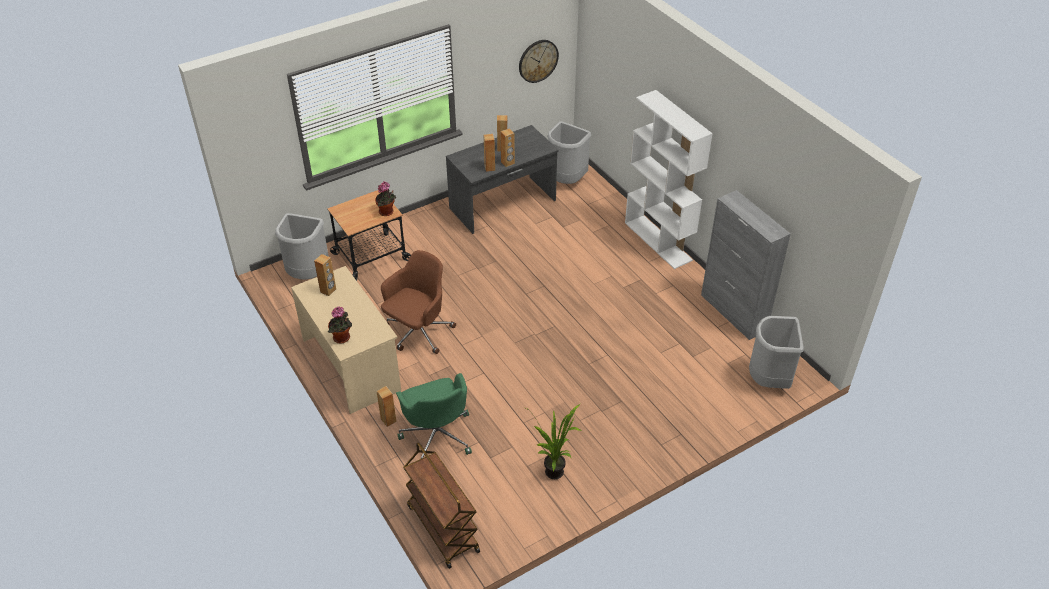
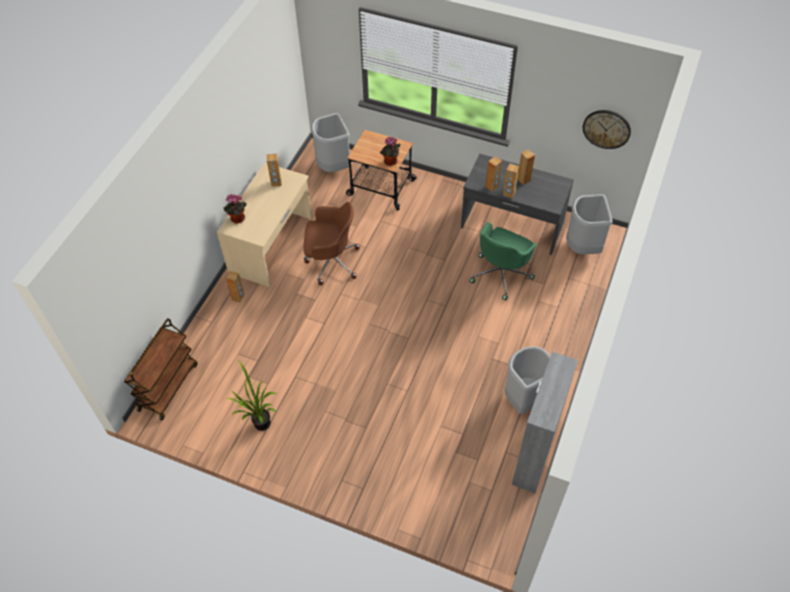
camera: 55 degrees right, 10 degrees up
green office chair [396,373,472,459] -> green office chair moved to [469,222,537,301]
white bookcase [625,90,713,269] -> none
grey trash can [749,316,804,389] -> grey trash can moved to [505,346,550,414]

